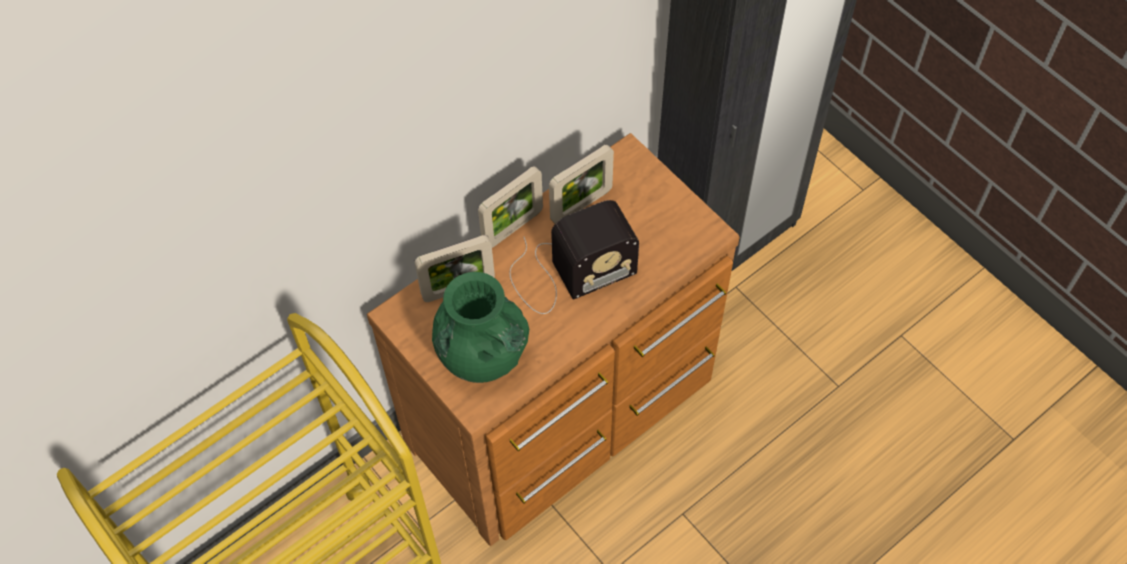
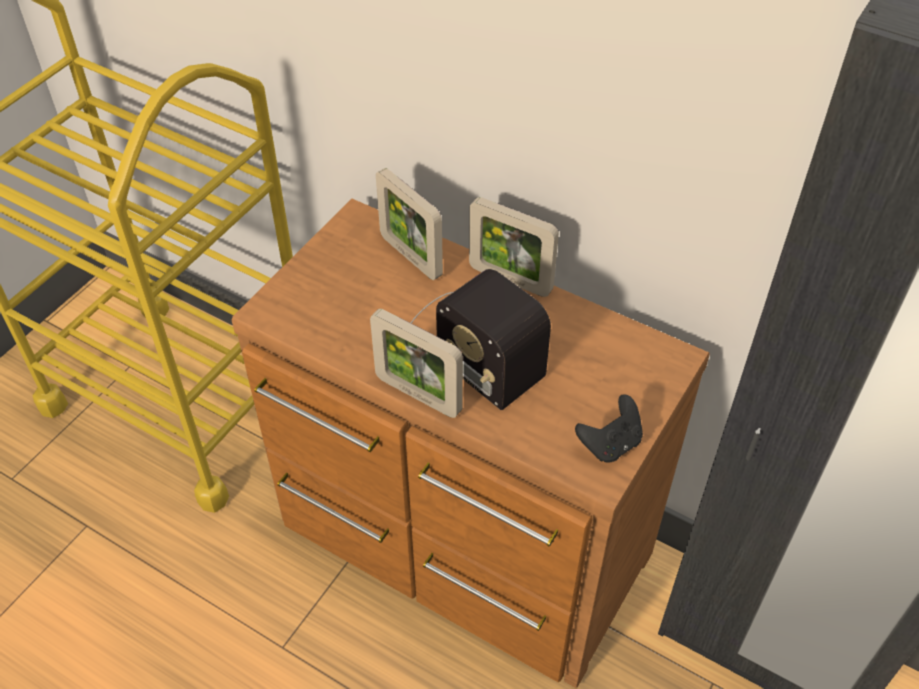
camera: 70 degrees right, 10 degrees down
green vase [432,272,529,383] -> none
picture frame [549,144,614,223] -> picture frame moved to [370,309,463,418]
none -> black game controller [575,395,643,462]

